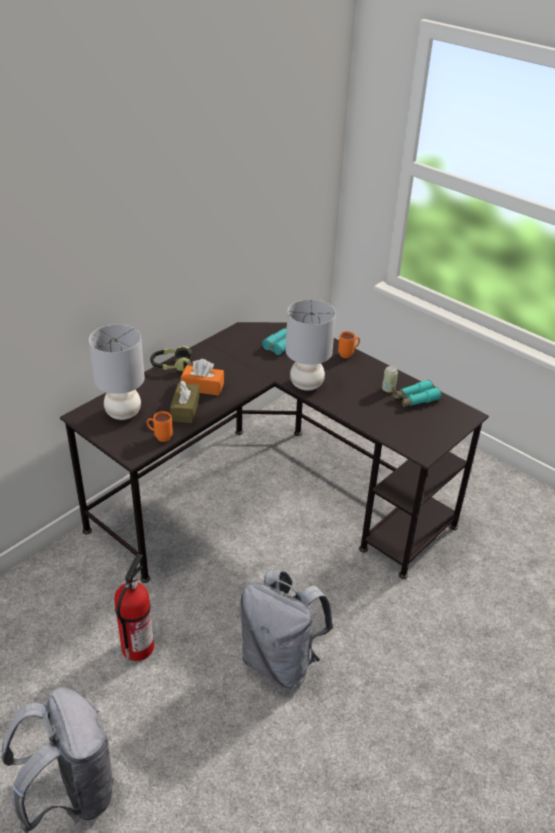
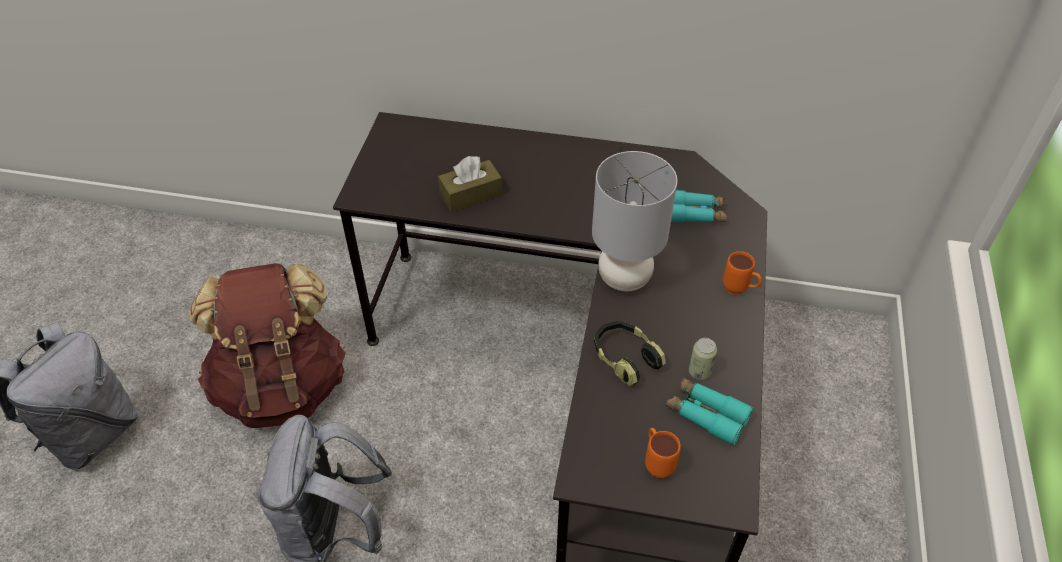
camera: 60 degrees right, 10 degrees up
grey table lamp [89,324,145,420] -> none
fire extinguisher [114,554,154,661] -> brown backpack [189,263,345,428]
orange mug [147,411,173,442] -> orange mug moved to [645,428,681,478]
headphones [150,346,192,371] -> headphones moved to [594,321,666,386]
orange tissue box [181,359,224,396] -> none

